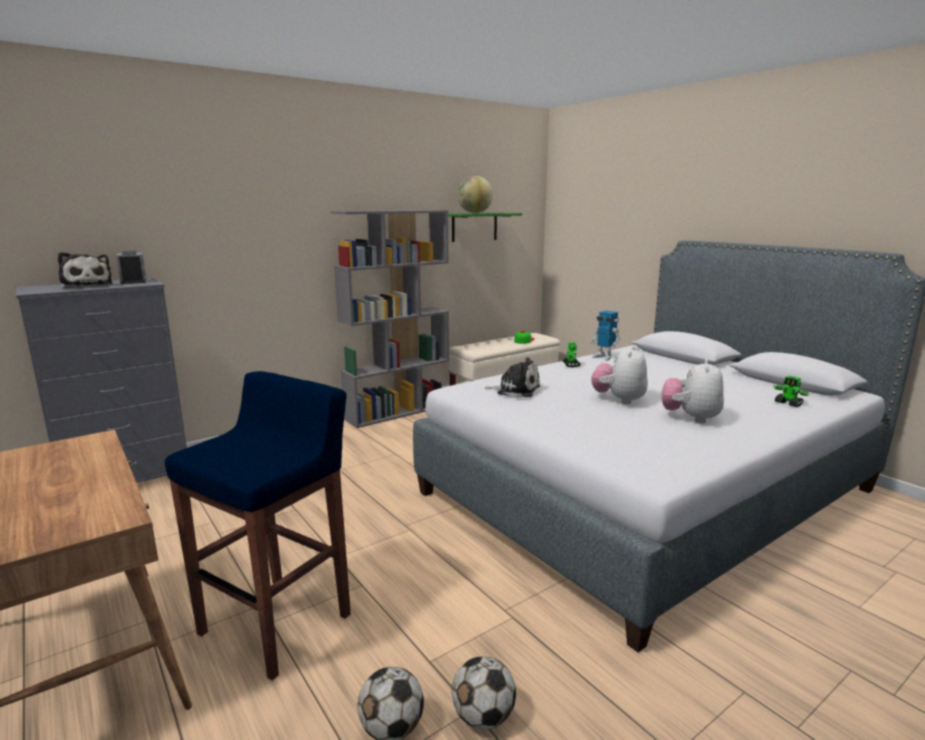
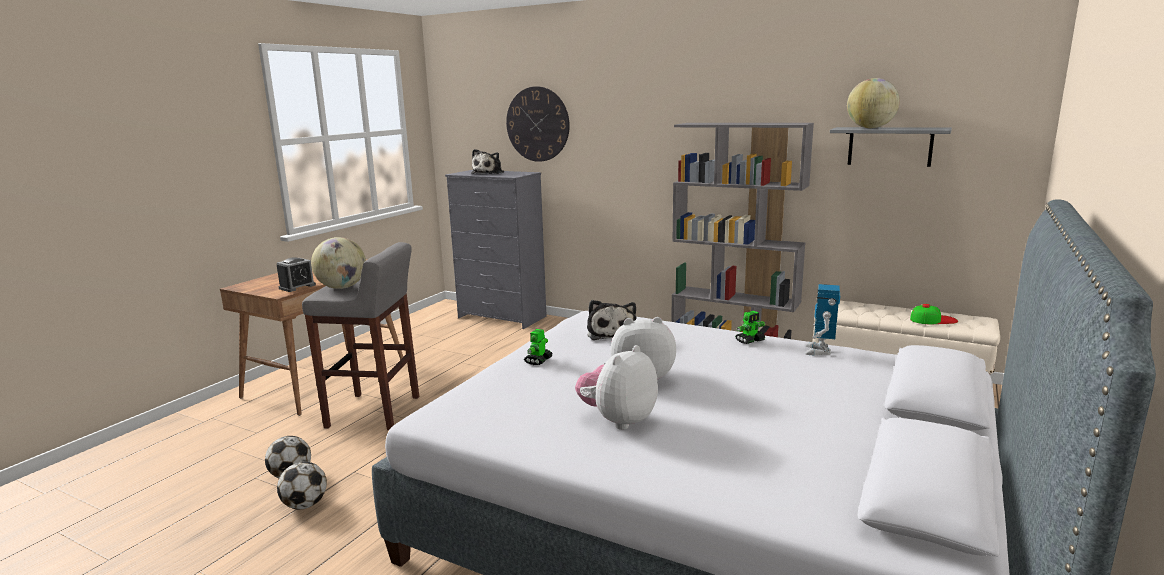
camera: 65 degrees right, 0 degrees up
alarm clock [116,251,146,284] -> alarm clock moved to [277,257,316,292]
blue stool [165,371,351,680] -> grey stool [302,242,419,430]
green shelf [448,213,523,242] -> grey shelf [830,127,952,167]
plush toy [661,359,724,423] -> plush toy turned 45 degrees counterclockwise [575,345,658,430]
toy robot [773,376,809,407] -> toy robot moved to [524,329,552,365]
none -> globe [311,237,366,289]
none -> wall clock [506,86,570,162]

